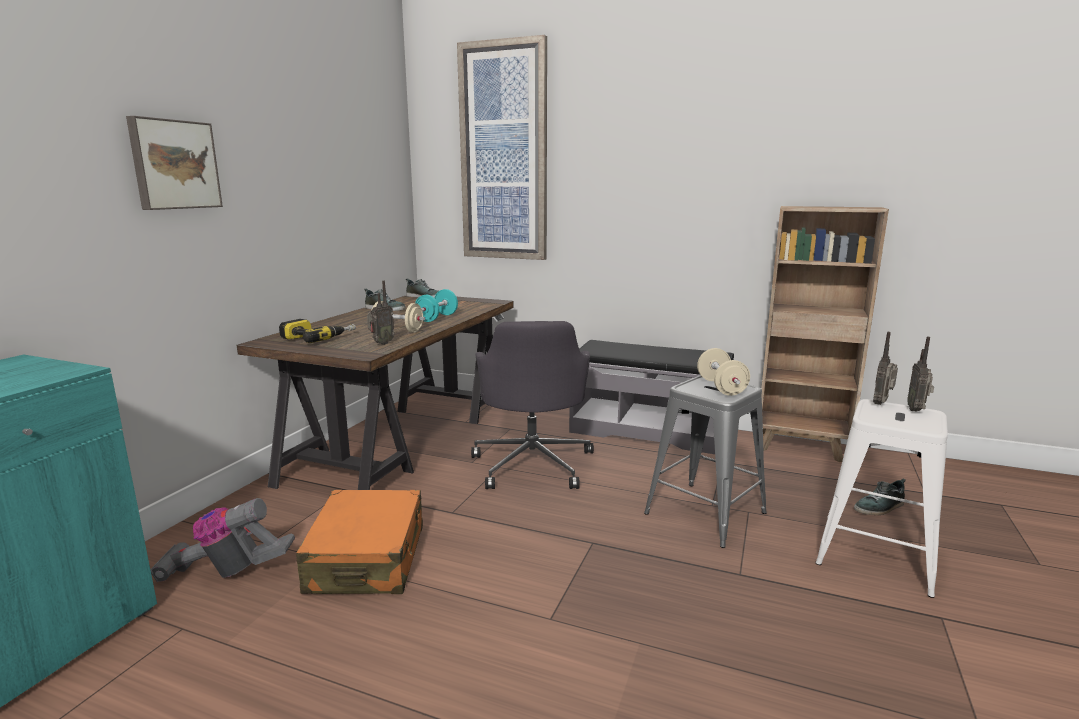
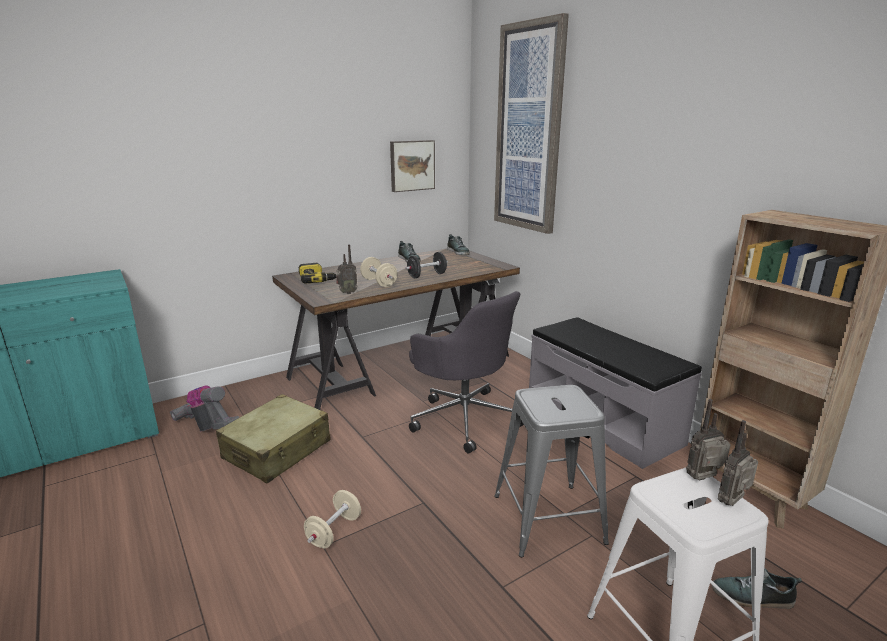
camera: 35 degrees right, 5 degrees up
picture [126,116,223,210] -> picture moved to [390,140,435,192]
orange suitcase [296,490,423,594] -> beige suitcase [216,394,331,484]
turquoise dumbbell [415,289,458,322] -> black dumbbell [405,252,448,278]
grey office chair [471,321,594,489] -> grey office chair turned 75 degrees counterclockwise [409,291,524,453]
beige dumbbell [697,348,750,396] -> beige dumbbell moved to [304,490,361,548]

